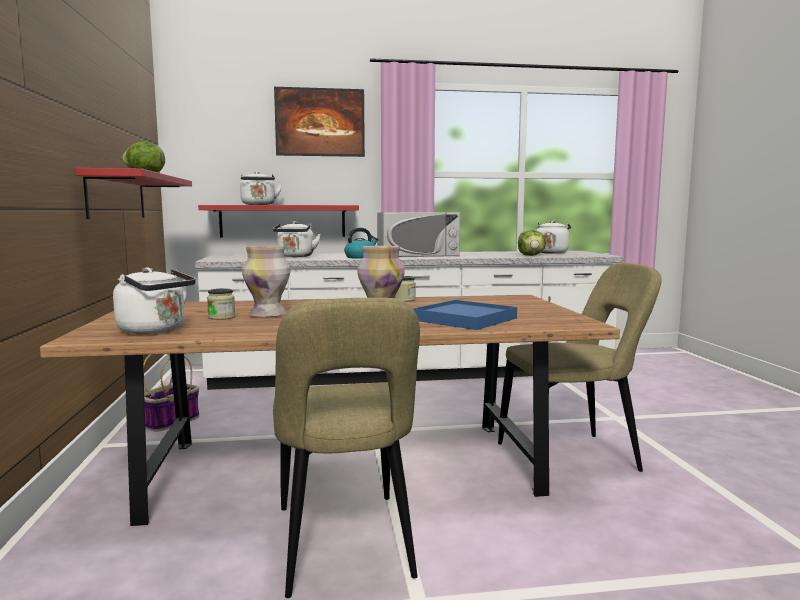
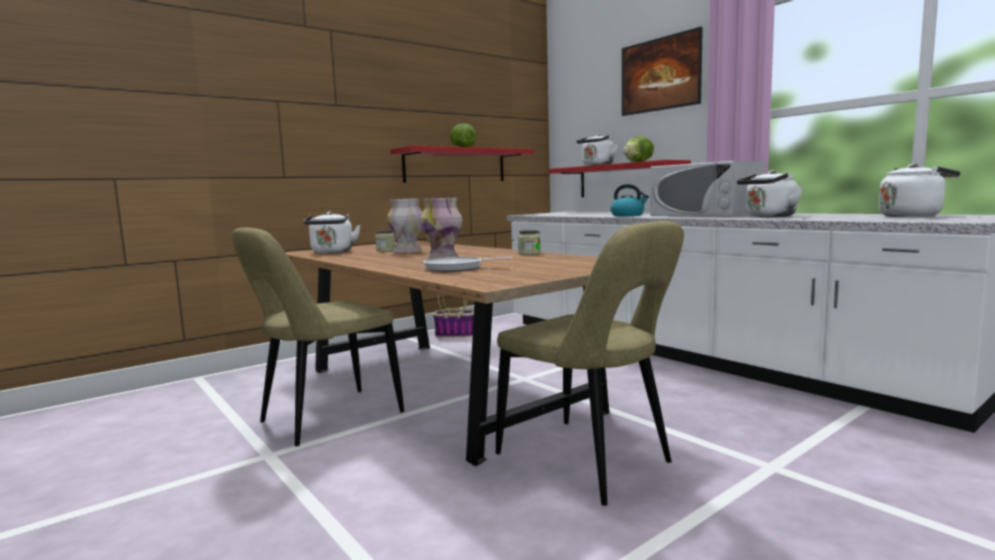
camera: 60 degrees right, 0 degrees up
white kettle [273,221,321,257] -> white kettle moved to [737,170,803,217]
blue tray [413,300,517,330] -> frying pan [423,257,513,272]
lettuce [518,230,546,256] -> lettuce moved to [623,136,654,162]

